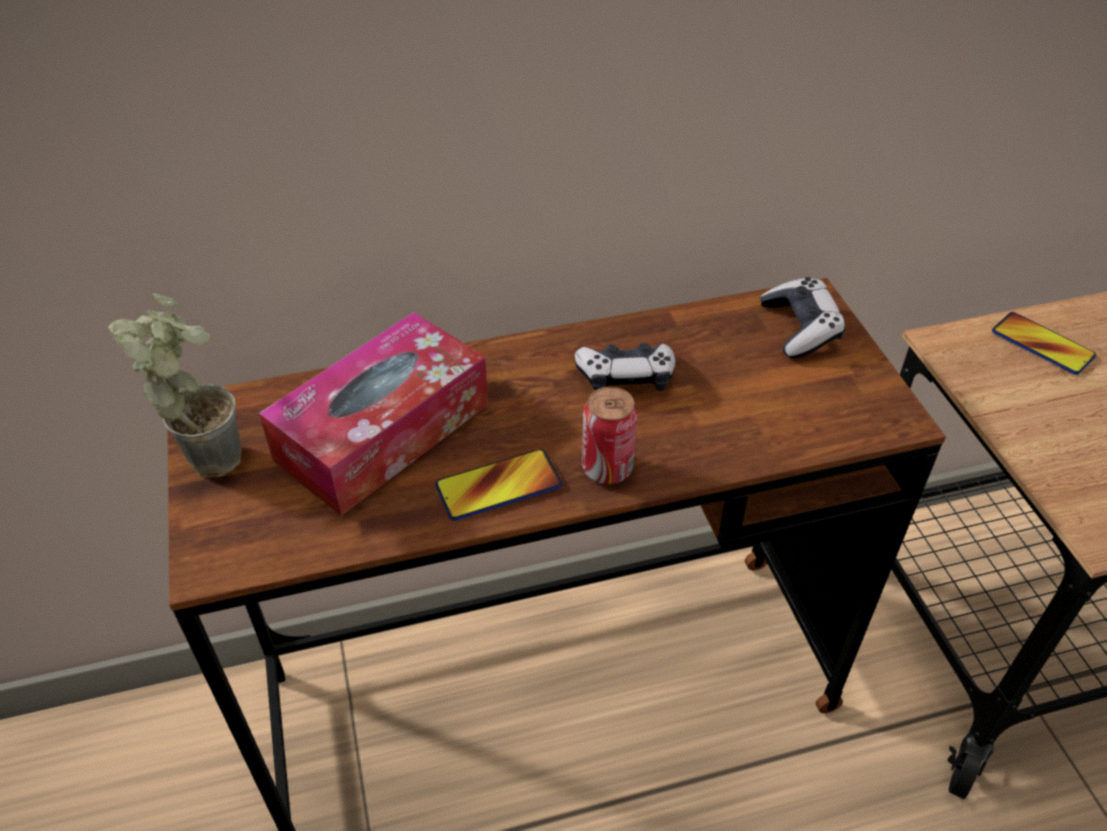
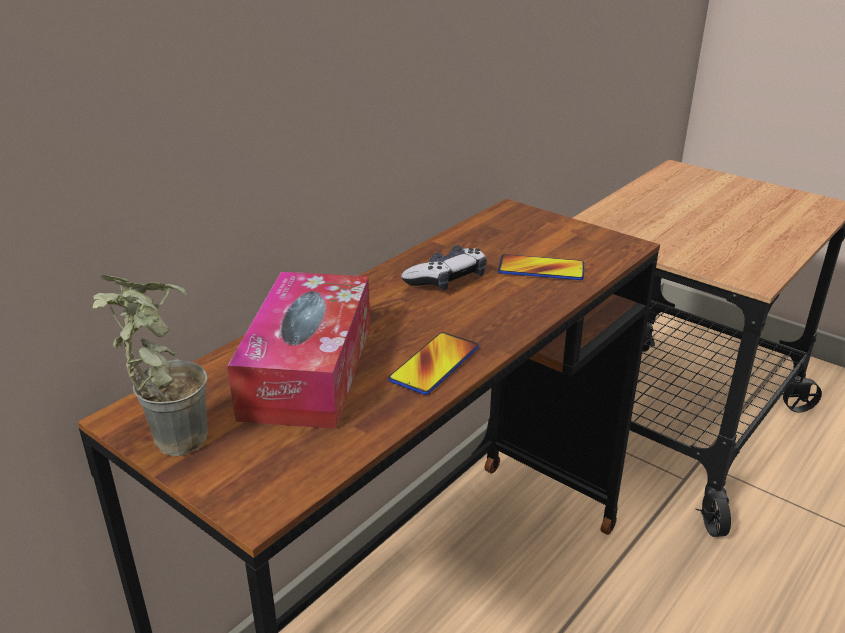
camera: 35 degrees left, 15 degrees down
can [582,387,638,484] -> none
game controller [760,277,845,358] -> none
phone [992,312,1096,375] -> phone moved to [498,254,584,280]

